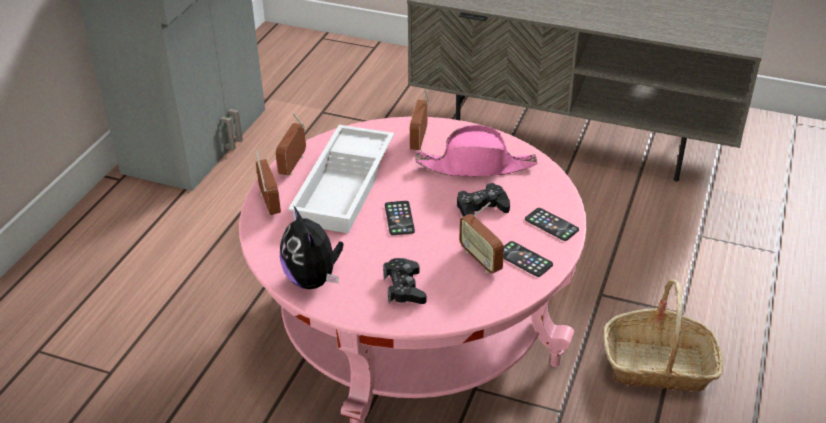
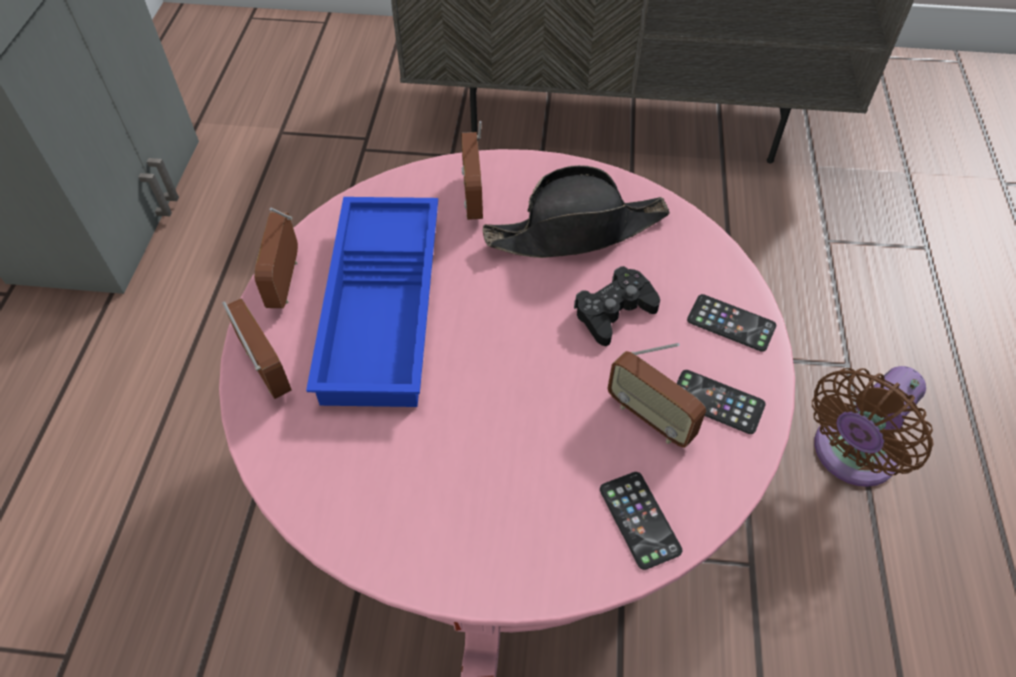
camera: 15 degrees left, 15 degrees up
plush toy [280,205,344,289] -> none
white tray [288,125,394,233] -> blue tray [306,197,438,407]
black game controller [383,258,426,304] -> none
phone [385,201,415,235] -> phone moved to [600,472,682,570]
pink hat [415,125,537,176] -> black hat [482,165,670,258]
basket [604,279,724,391] -> brown fan [812,366,934,487]

